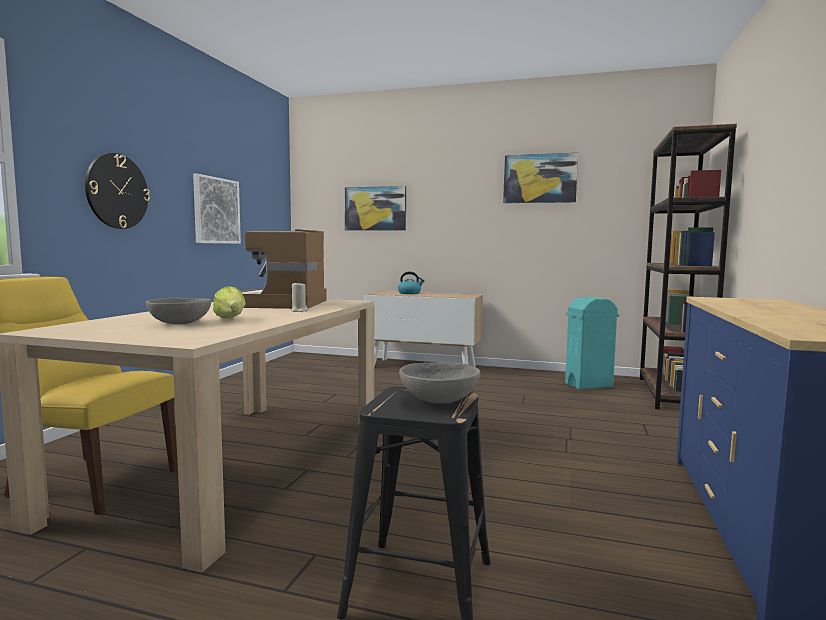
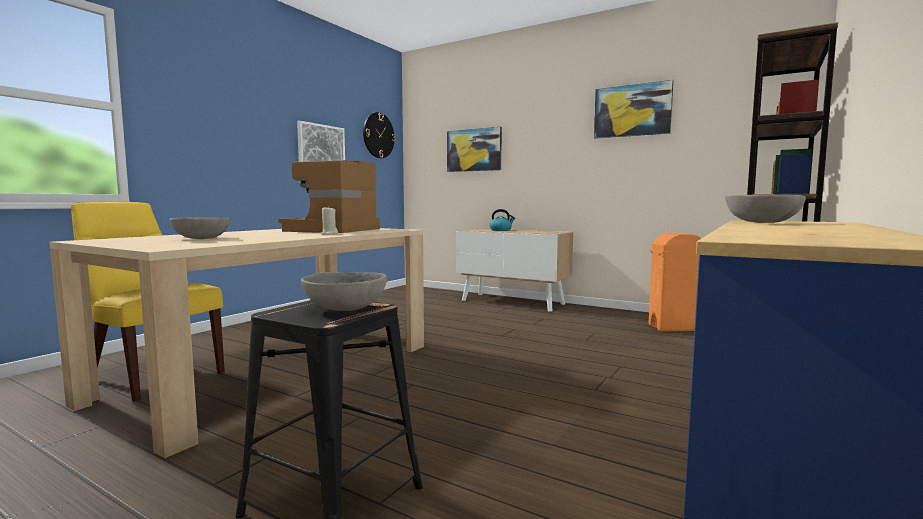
camera: 15 degrees right, 0 degrees up
wall clock [85,153,150,229] -> wall clock moved to [363,112,396,158]
lettuce [213,286,246,318] -> none
turquoise trash can [565,297,620,390] -> orange trash can [649,233,702,332]
none -> grey bowl [725,195,806,223]

